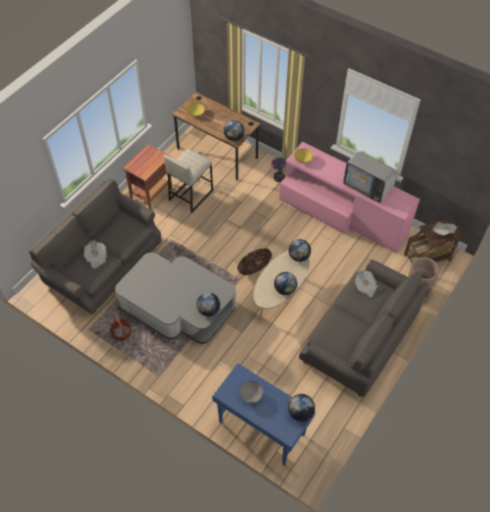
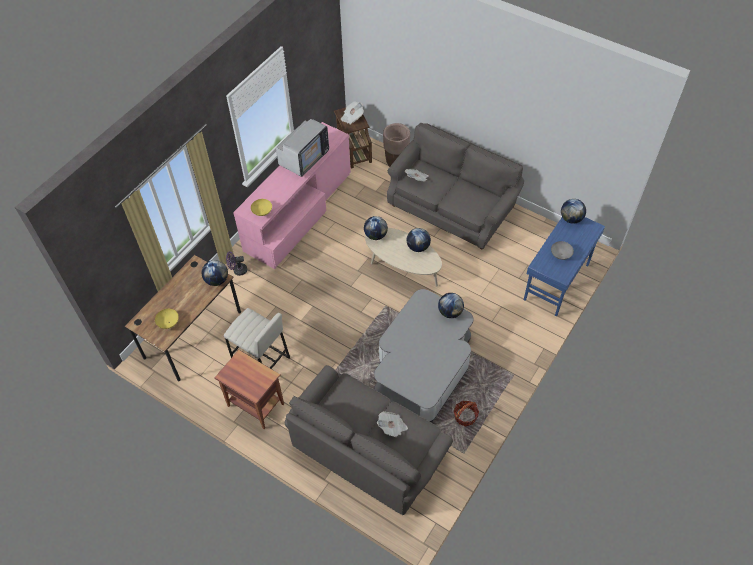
camera: 90 degrees left, 0 degrees up
basket [237,248,272,275] -> none

